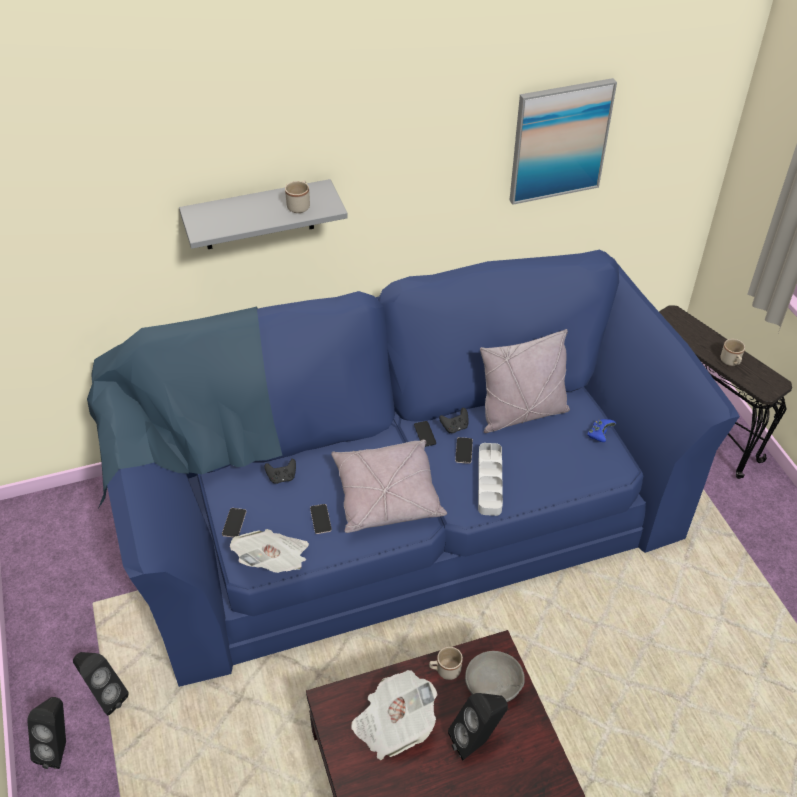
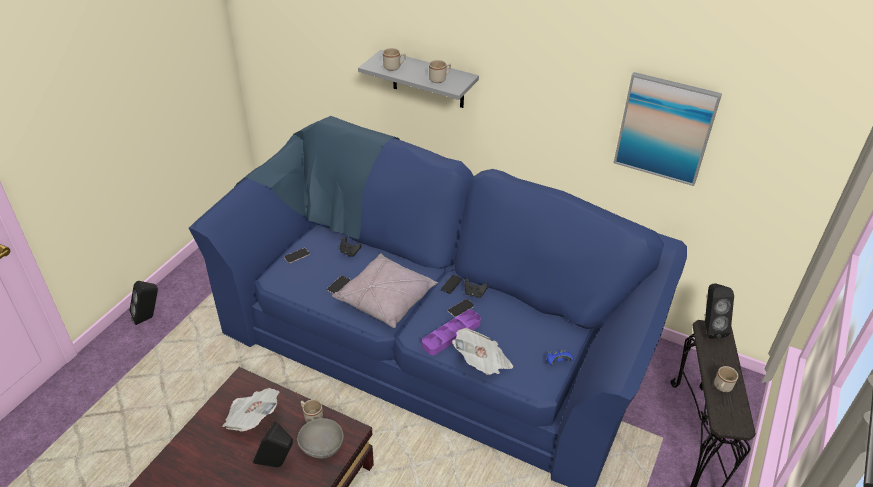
camera: 45 degrees right, 5 degrees down
black speaker [73,652,129,715] -> black speaker moved to [705,283,734,339]
newspaper [230,529,309,573] -> newspaper moved to [452,328,513,375]
grey tray [478,443,503,516] -> purple tray [422,310,481,355]
purple pillow [480,329,570,433] -> none
none -> beige mug [383,48,406,71]

